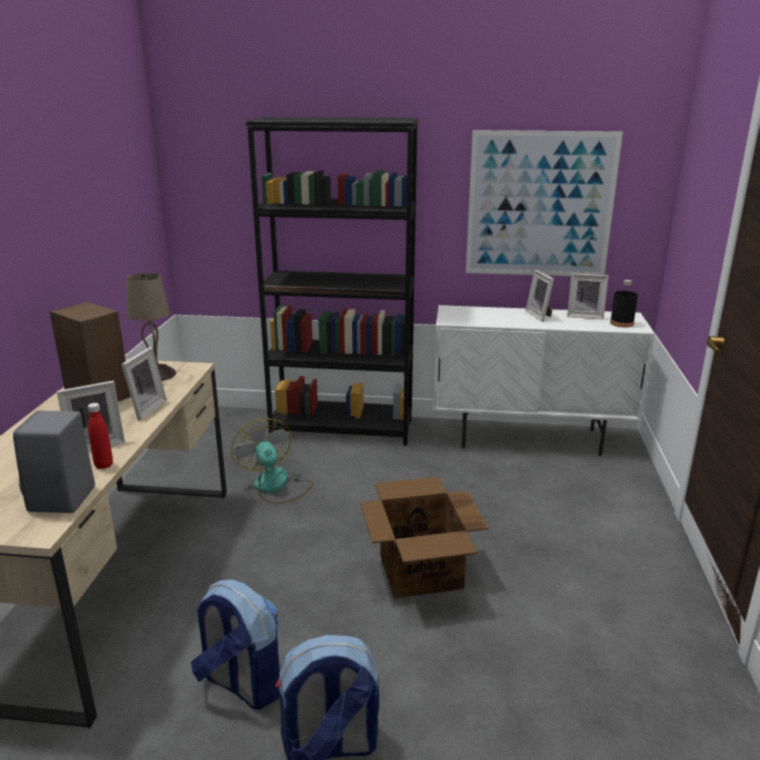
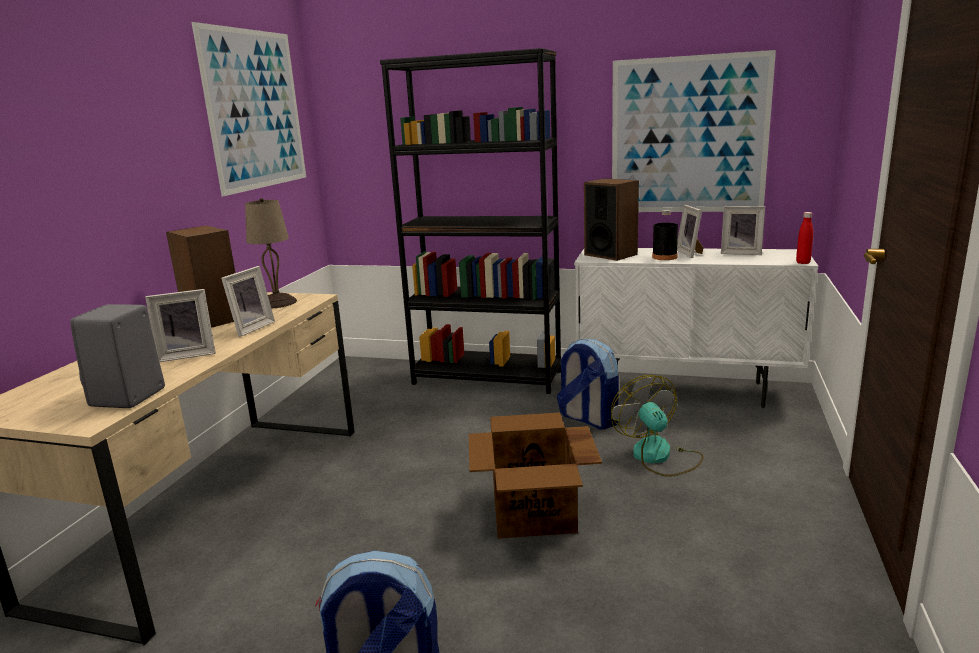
camera: 10 degrees right, 5 degrees down
red bottle [88,403,113,469] -> red bottle moved to [796,212,813,264]
backpack [191,579,280,710] -> backpack moved to [557,339,619,429]
fan [231,418,313,504] -> fan moved to [611,375,703,477]
black bottle [610,280,638,328] -> black bottle moved to [652,210,678,260]
none -> picture [191,22,306,196]
none -> speaker [584,178,639,261]

